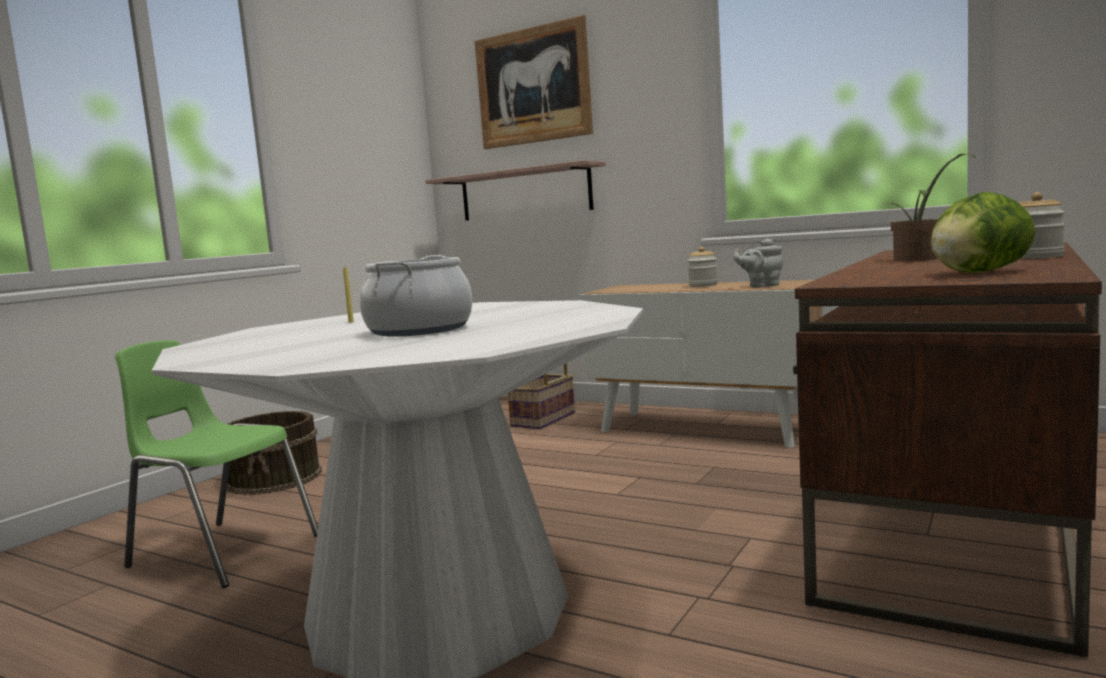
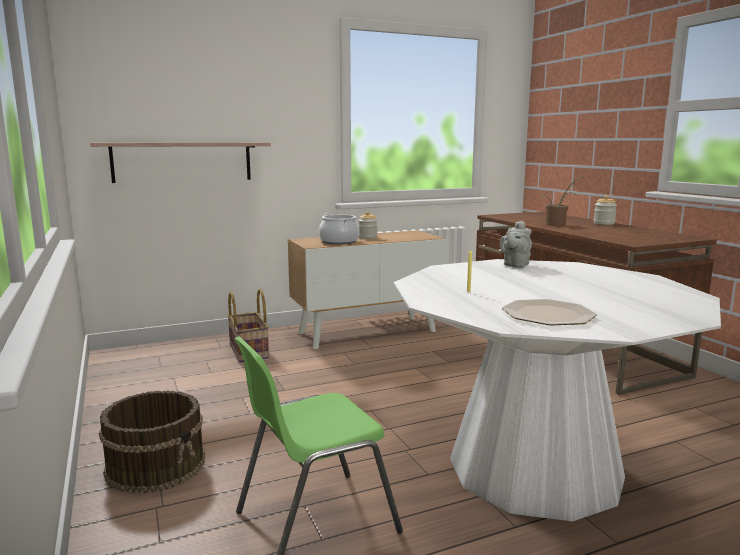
camera: 55 degrees left, 5 degrees up
cooking pot [360,255,472,337] -> cooking pot moved to [319,214,360,245]
picture [475,15,593,149] -> none
grey teapot [733,238,783,287] -> grey teapot moved to [500,221,532,268]
lettuce [931,192,1035,273] -> none
none -> plate [502,299,597,325]

